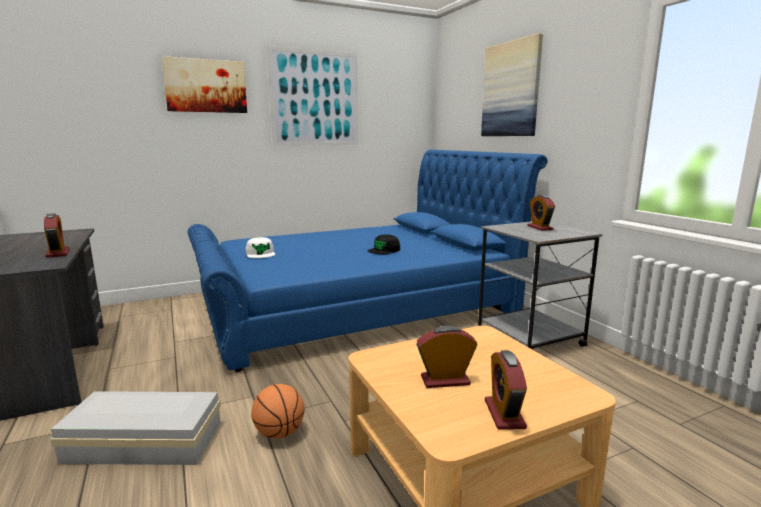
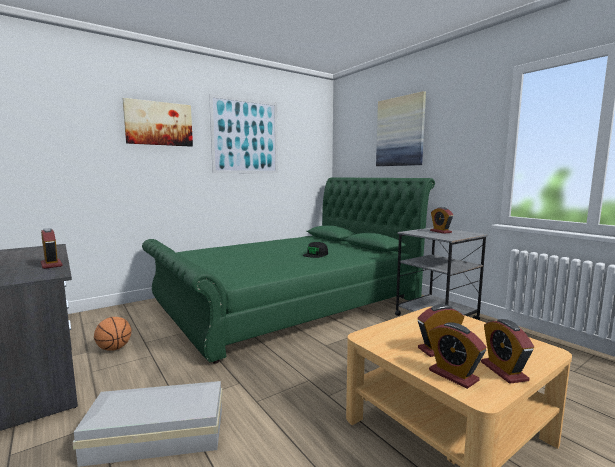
camera: 10 degrees left, 5 degrees down
blue bed [187,150,548,372] -> green bed [142,177,435,364]
white cap [246,237,275,258] -> none
basketball [251,384,305,438] -> basketball moved to [94,317,132,351]
none -> alarm clock [429,322,486,389]

